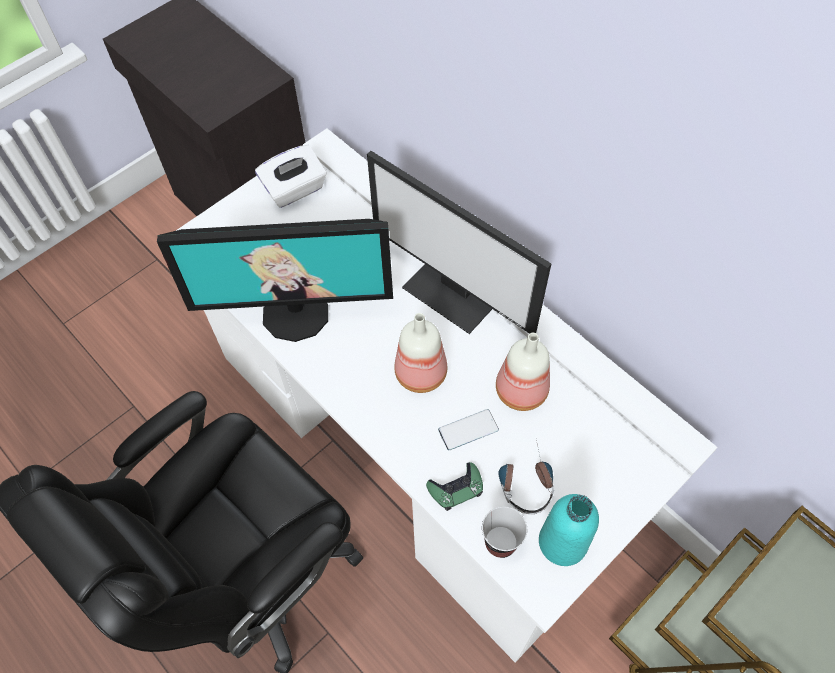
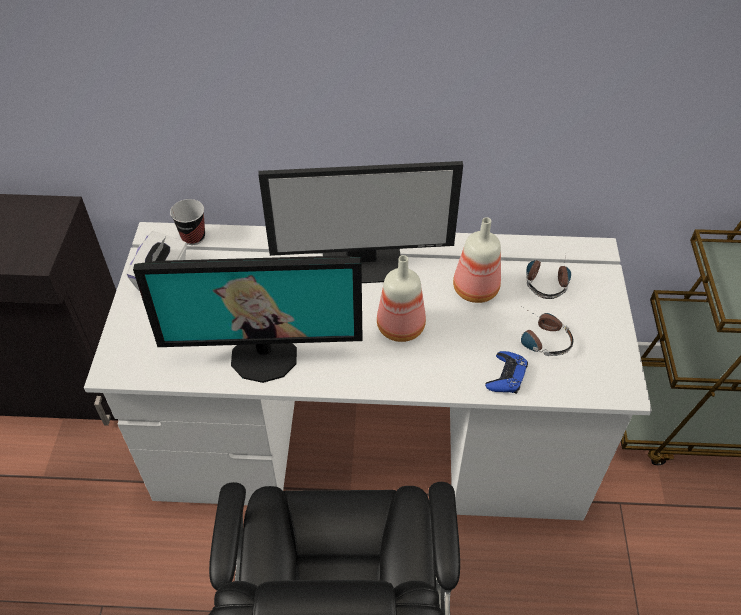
camera: 45 degrees left, 10 degrees down
monitor [157,219,393,342] -> monitor turned 45 degrees clockwise [133,256,363,383]
green game controller [426,462,483,511] -> blue game controller [485,351,528,394]
phone [438,409,499,450] -> none
cup [482,506,527,558] -> cup moved to [170,199,205,245]
turquoise bottle [539,494,599,566] -> none
none -> headphones [526,254,571,299]

